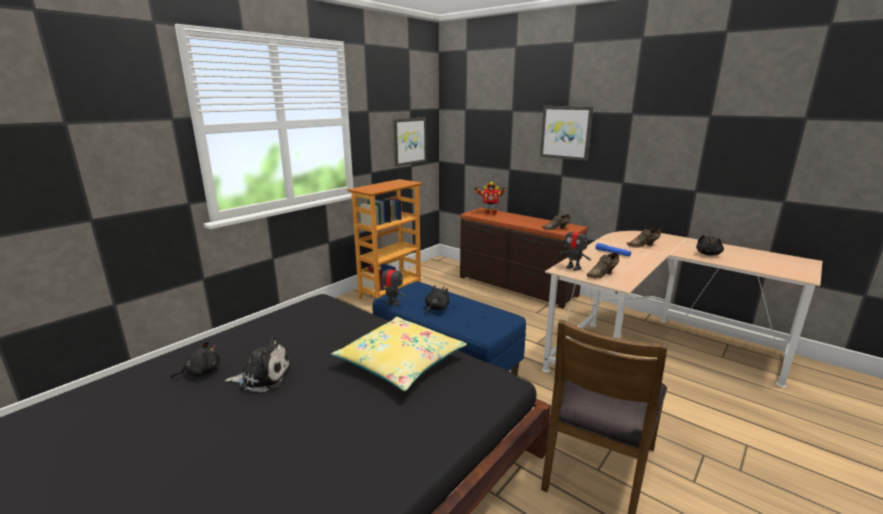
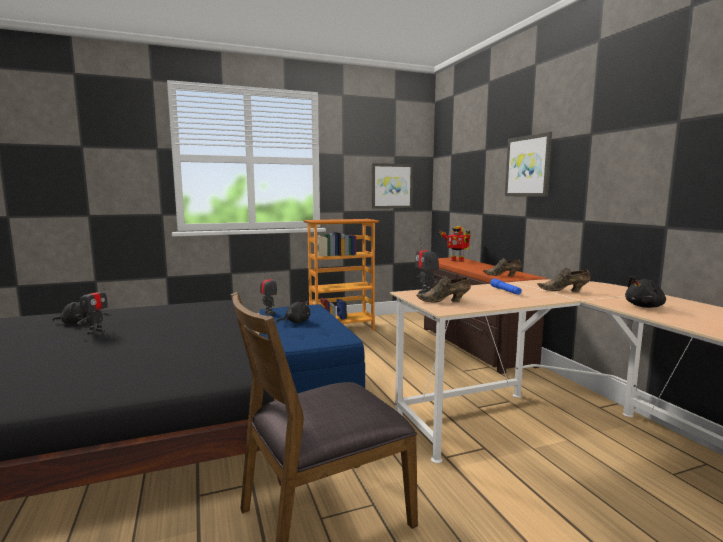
camera: 30 degrees right, 10 degrees down
plush toy [225,337,291,392] -> toy robot [77,283,111,335]
yellow pillow [331,317,467,392] -> none

